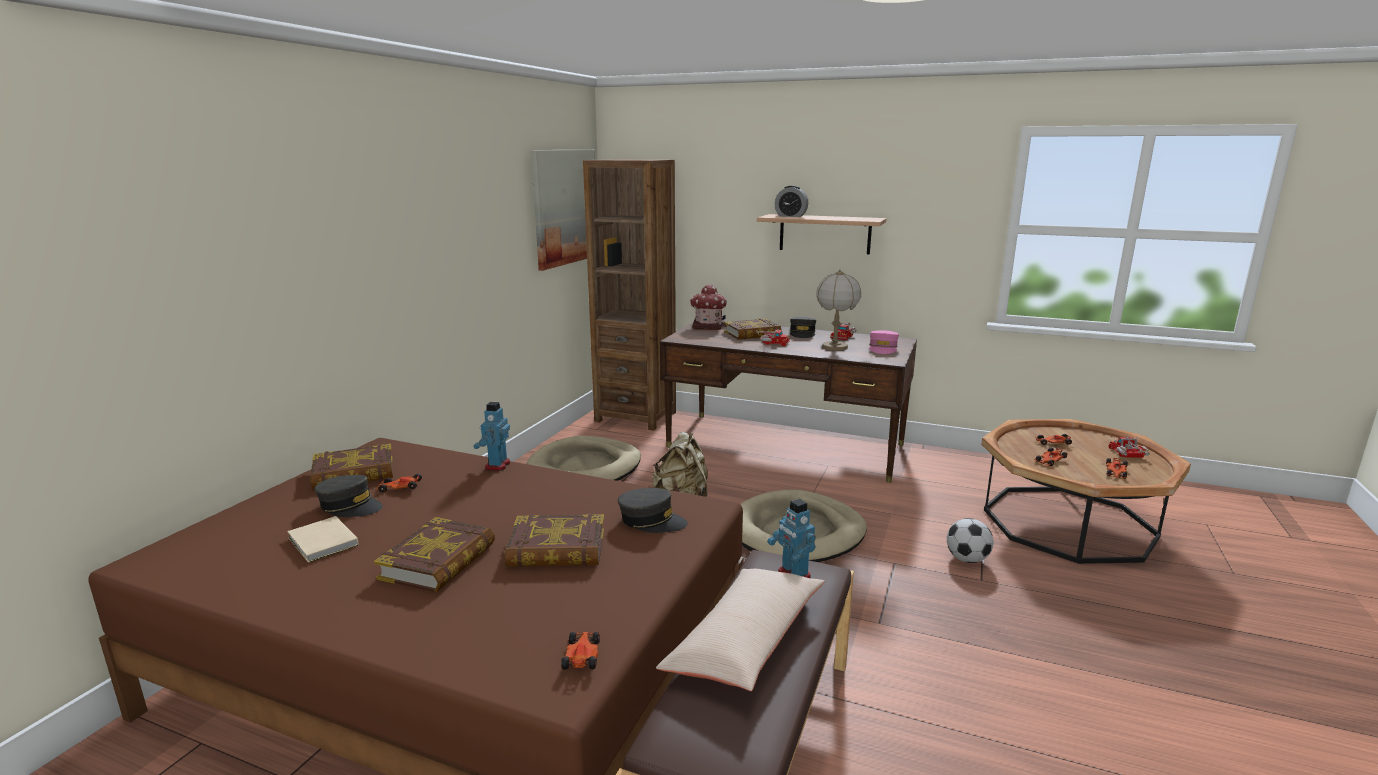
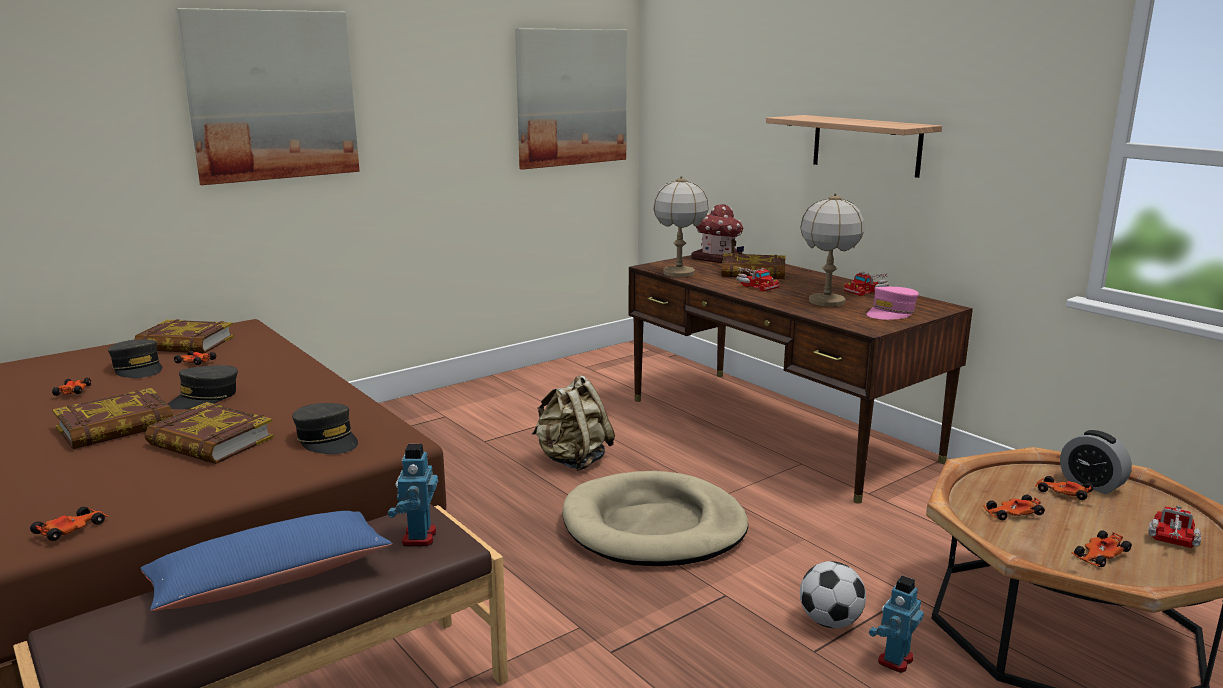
camera: 30 degrees right, 0 degrees up
beige book [287,516,359,563] -> toy car [52,378,92,396]
toy robot [473,402,510,471] -> toy robot moved to [869,576,924,673]
beige dog bed [527,436,641,481] -> none
brown bookcase [583,159,676,431] -> none
beige pillow [656,569,825,691] -> blue pillow [140,511,392,611]
alarm clock [774,186,808,217] -> alarm clock moved to [1060,430,1132,494]
grey cap [790,317,816,338] -> grey cap moved to [168,365,238,409]
none -> picture [175,8,360,185]
none -> table lamp [653,176,709,277]

